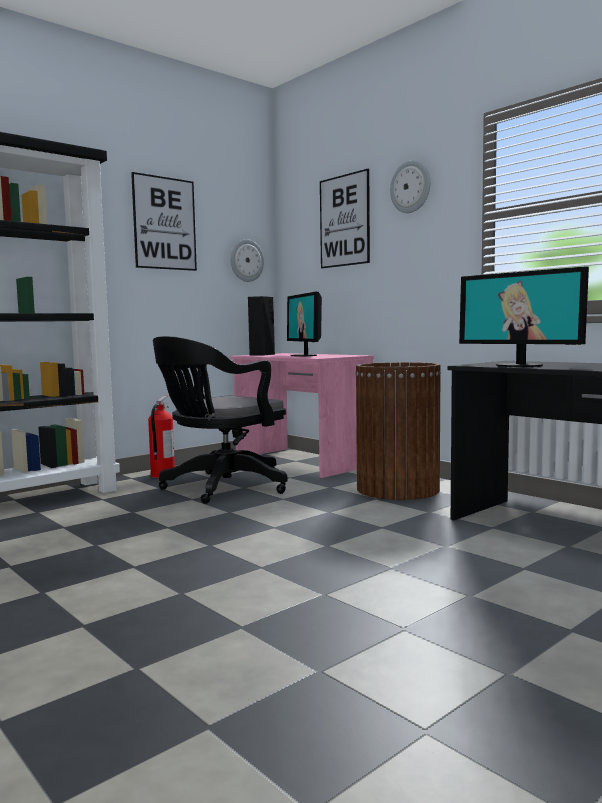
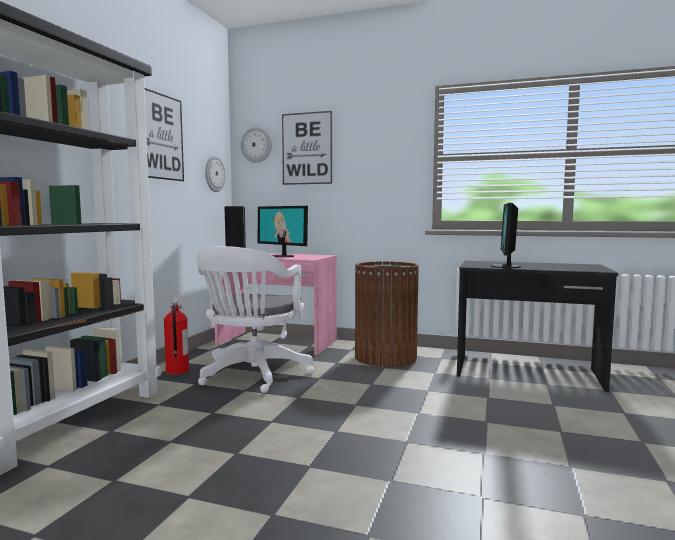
camera: 30 degrees left, 0 degrees up
black office chair [153,336,288,504] -> white office chair [197,246,314,393]
wall clock [390,160,430,213] -> wall clock moved to [241,127,272,163]
monitor [459,266,589,367] -> monitor turned 90 degrees clockwise [491,203,521,268]

